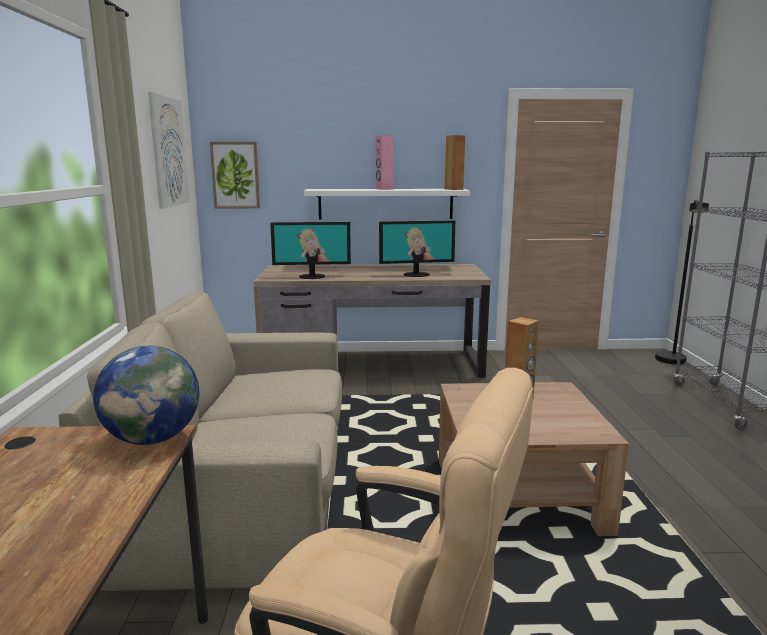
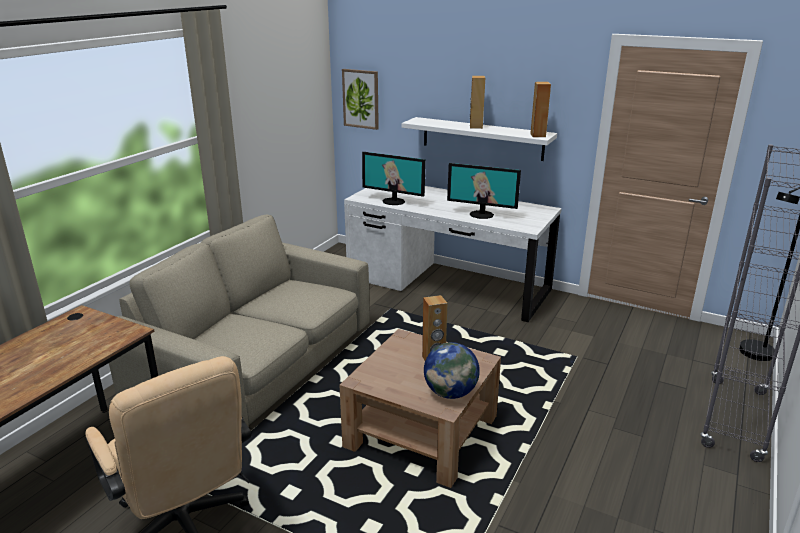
camera: 30 degrees right, 10 degrees up
globe [93,346,199,445] -> globe moved to [424,342,480,399]
picture [148,92,190,208] -> none
brown desk [253,264,491,378] -> white desk [344,186,562,322]
pink speaker [376,135,394,190] -> brown speaker [470,76,485,129]

